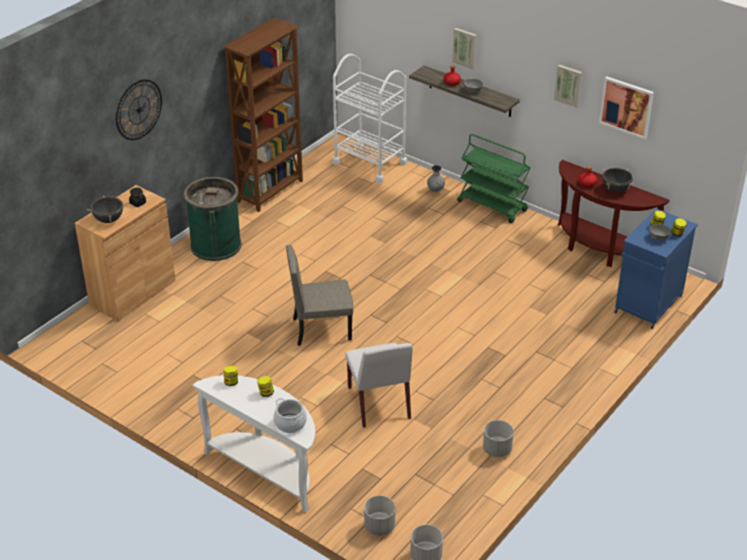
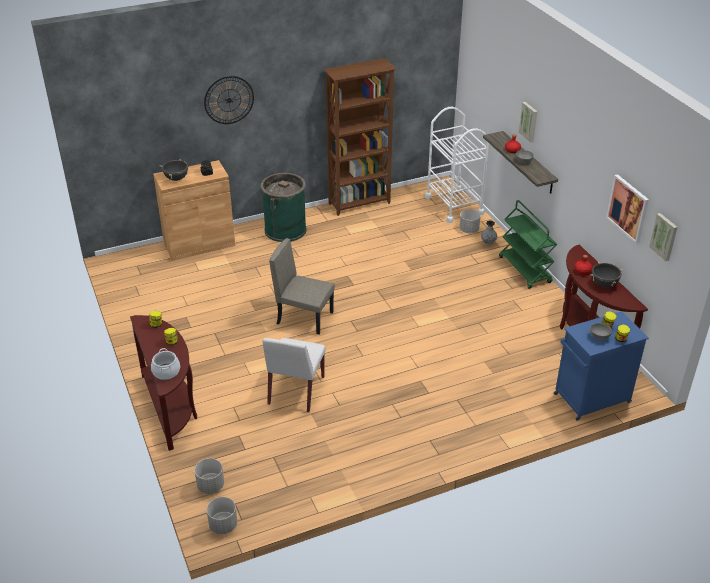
camera: 30 degrees right, 0 degrees up
white console table [193,375,315,513] -> brown console table [130,315,197,451]
grey planter [483,420,514,457] -> grey planter moved to [459,209,481,233]
picture [554,65,582,108] -> picture moved to [649,213,678,261]

